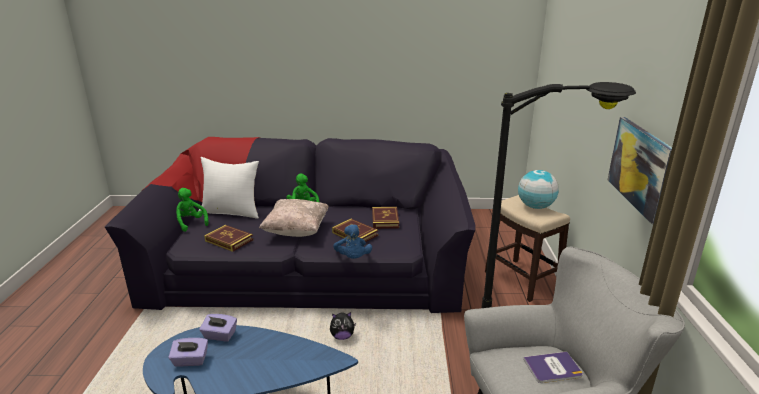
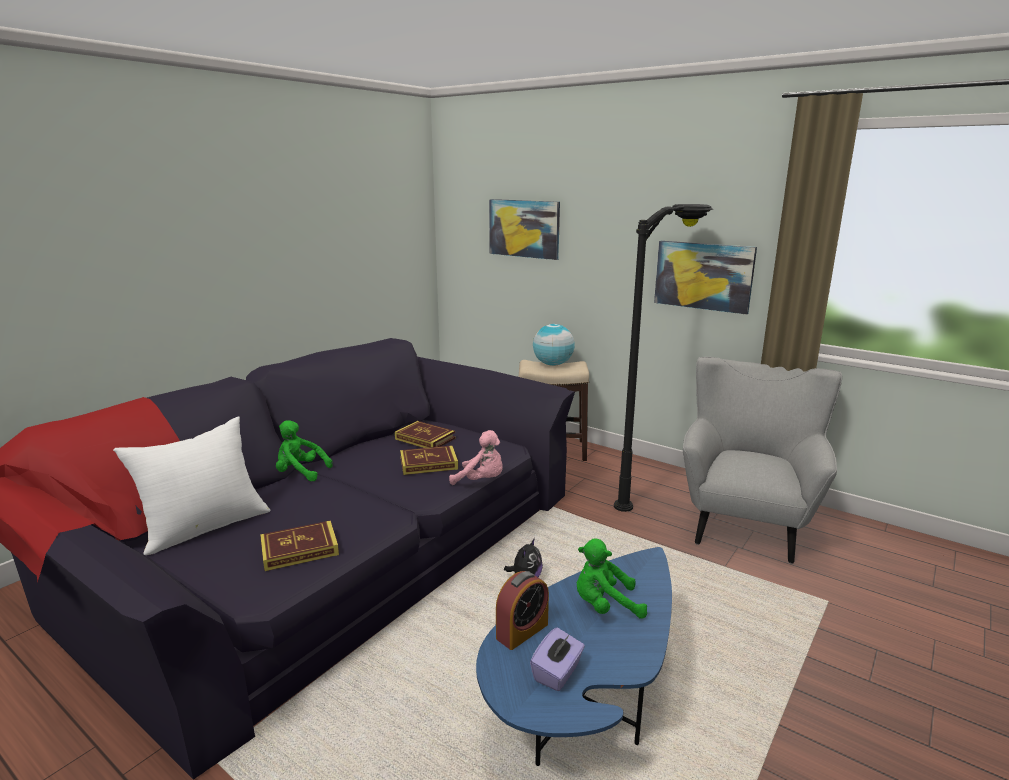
camera: 55 degrees left, 5 degrees down
green plush toy [176,188,209,232] -> green plush toy moved to [577,539,647,619]
purple tissue box [199,314,237,341] -> alarm clock [496,571,549,650]
beige pillow [259,199,329,237] -> none
blue plush toy [333,224,372,259] -> pink plush toy [449,430,503,485]
book [523,352,583,383] -> none
none -> picture [489,199,560,260]

